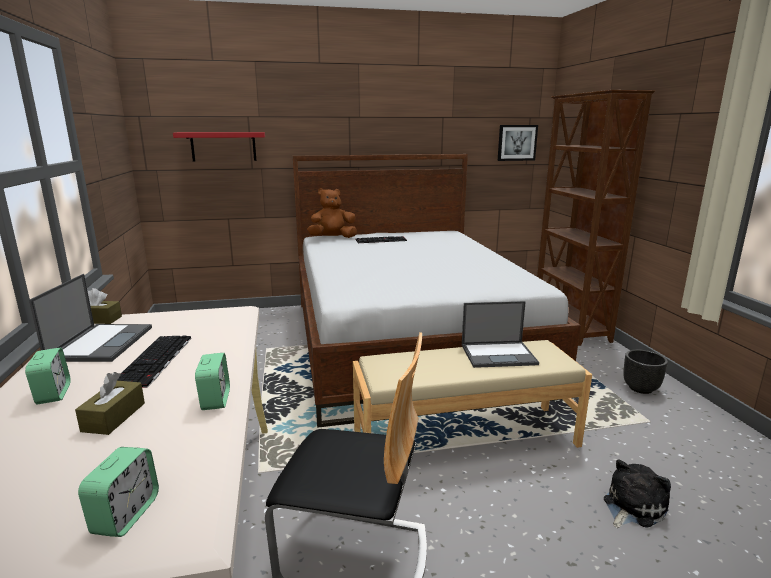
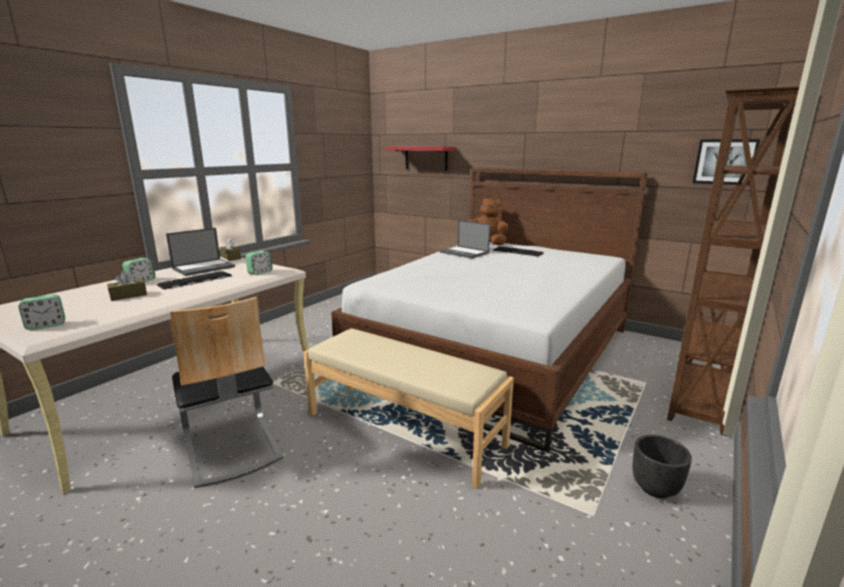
camera: 45 degrees right, 0 degrees up
alarm clock [195,353,230,410] -> alarm clock moved to [245,251,273,275]
laptop [462,301,539,368] -> laptop moved to [440,220,491,258]
plush toy [604,459,671,528] -> none

